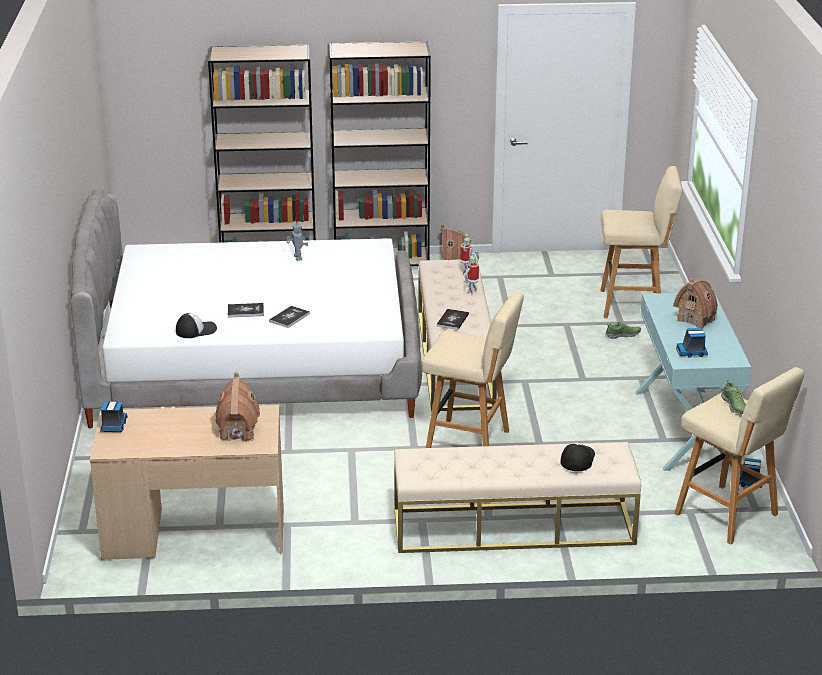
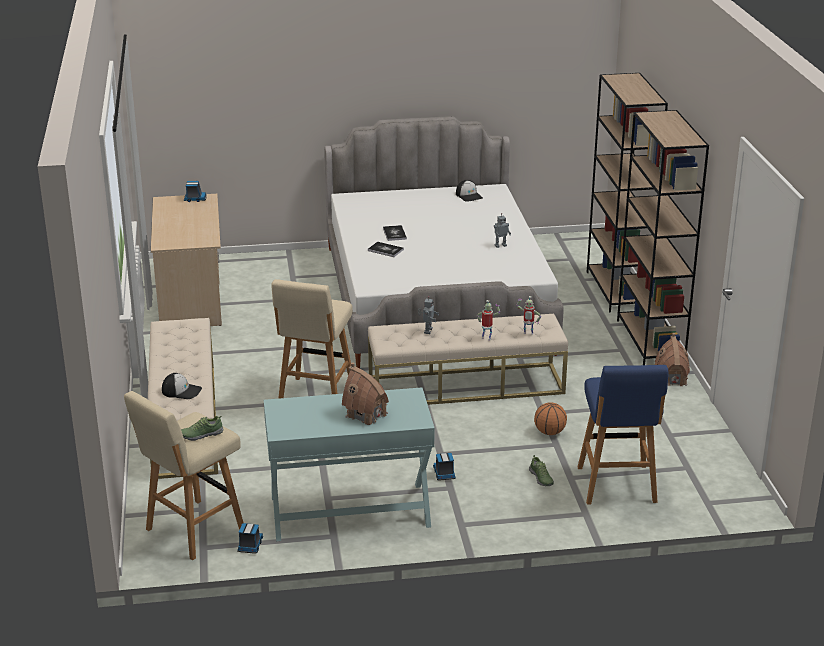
camera: 85 degrees right, 0 degrees up
cap [176,313,217,338] -> cap moved to [456,180,483,201]
toy house [215,372,260,442] -> none
book [437,309,469,330] -> toy robot [418,296,439,334]
beige stool [601,166,683,318] -> blue stool [578,365,669,505]
toy truck [676,328,708,358] -> toy truck moved to [433,453,456,480]
none -> basketball [534,402,567,435]

